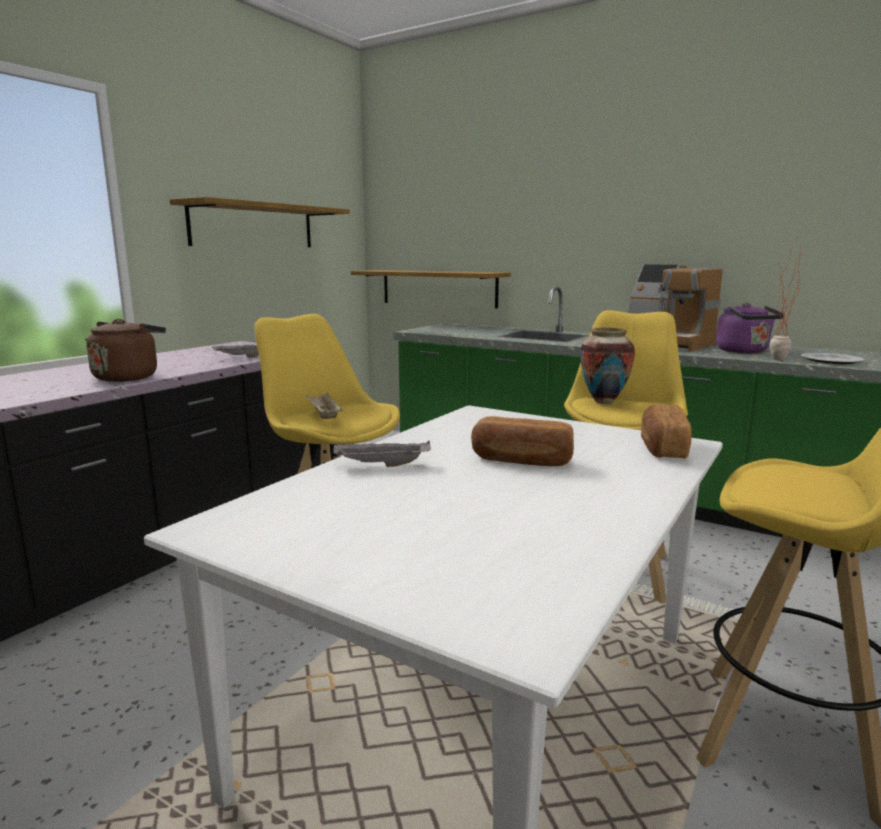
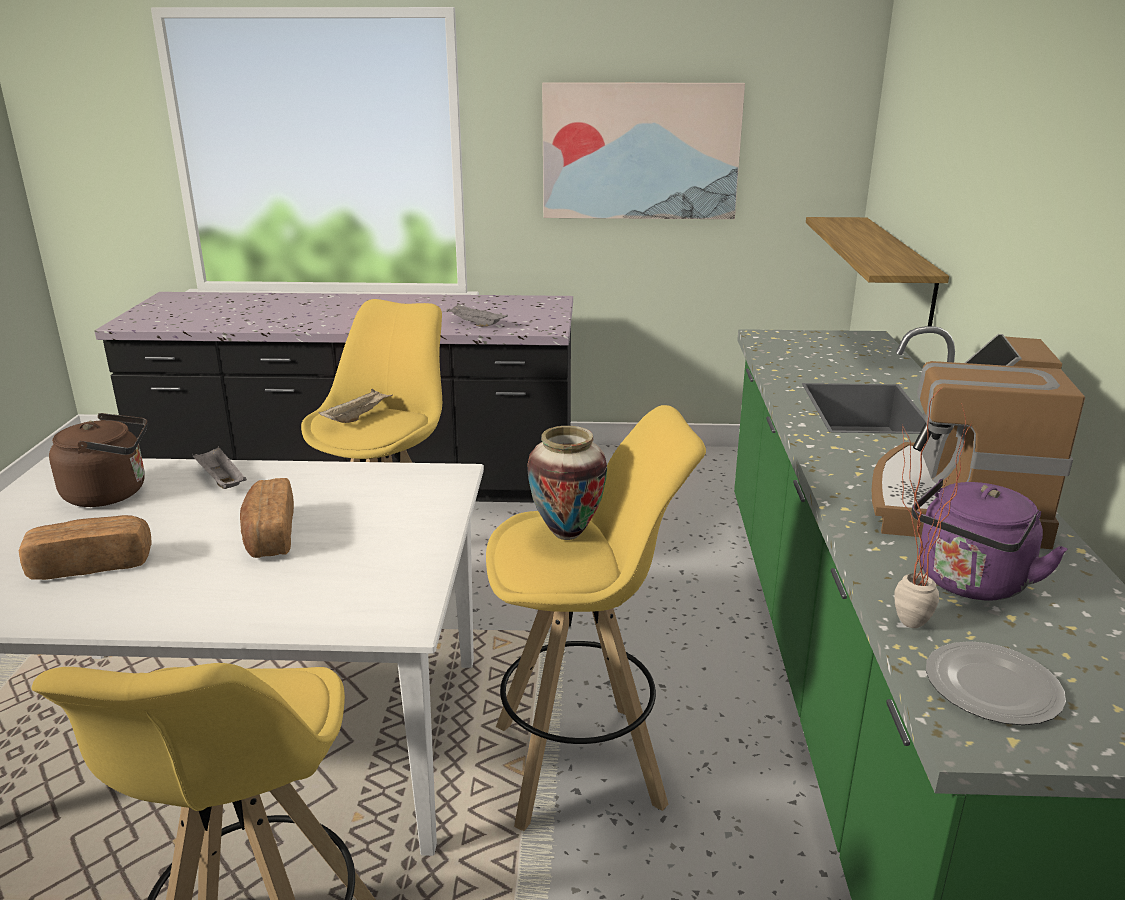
camera: 60 degrees right, 10 degrees up
brown kettle [85,319,166,382] -> brown kettle moved to [49,413,148,507]
shelf [170,197,350,247] -> picture [542,82,745,219]
bread [641,404,692,459] -> bread moved to [19,515,151,580]

